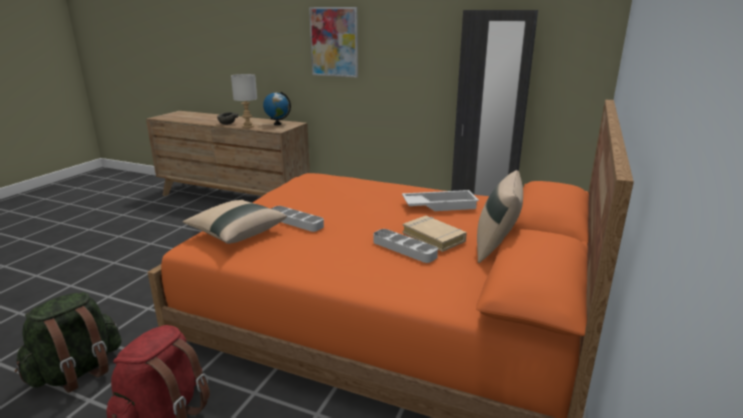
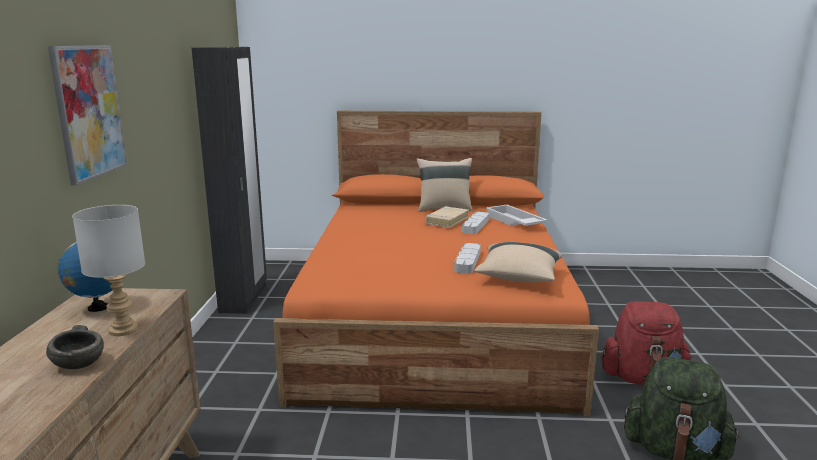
camera: 110 degrees left, 5 degrees down
white tray [402,190,479,211] -> white tray moved to [486,205,548,226]

